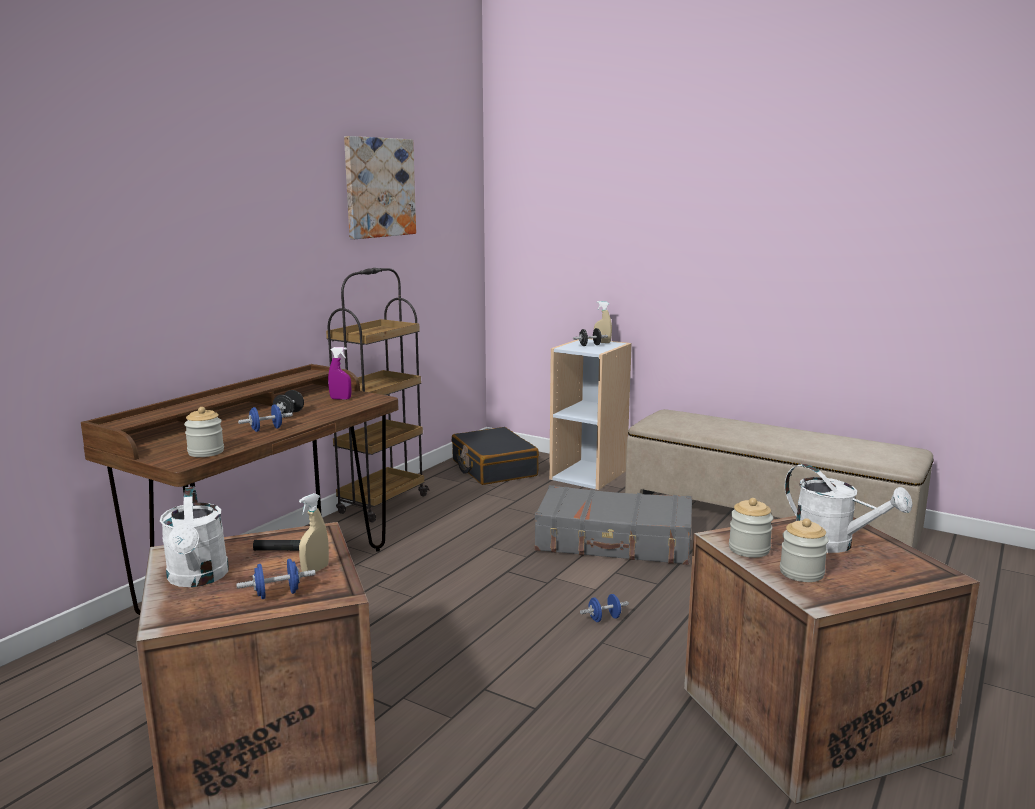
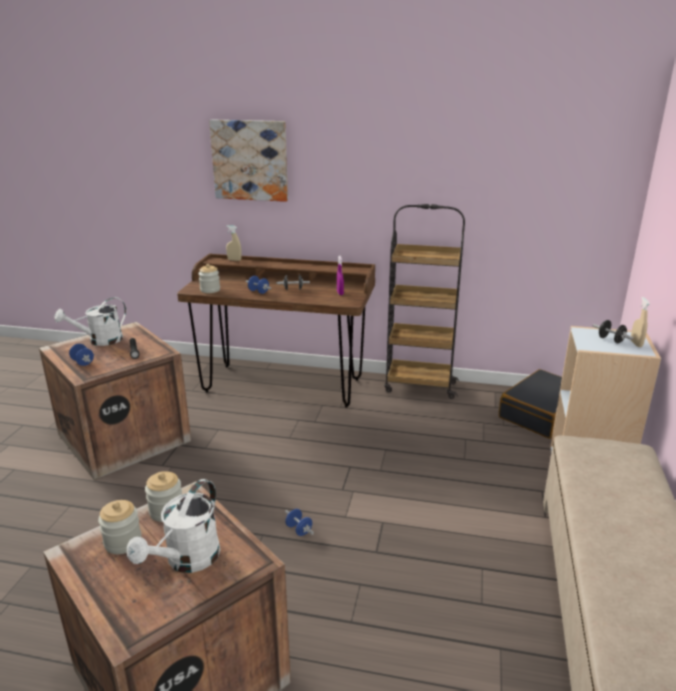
camera: 70 degrees right, 10 degrees up
beige spray bottle [299,493,329,572] -> beige spray bottle moved to [226,225,242,261]
picture [344,136,416,239] -> picture moved to [209,120,288,202]
grey suitcase [535,485,692,565] -> none

